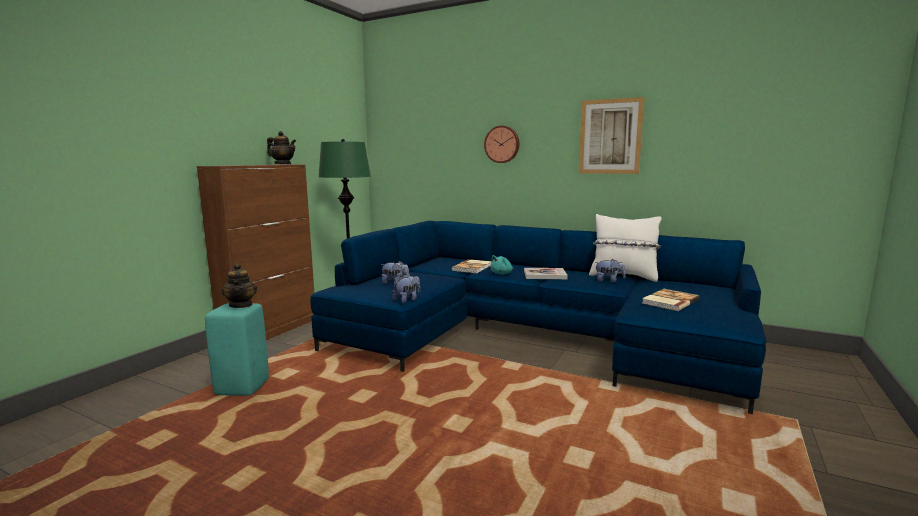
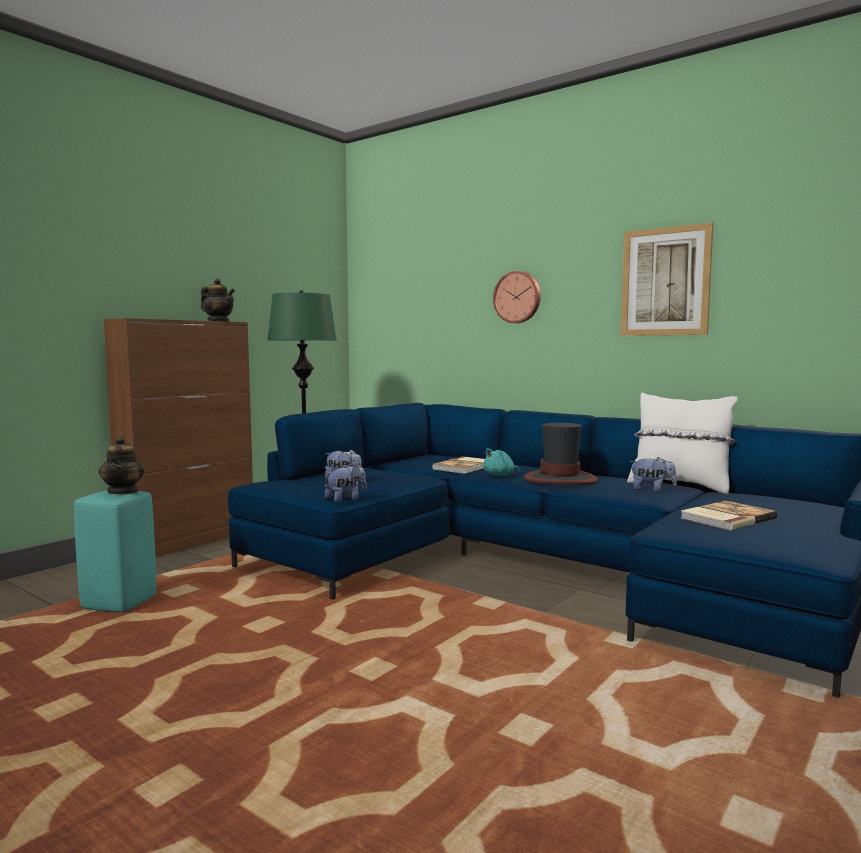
camera: 10 degrees right, 5 degrees down
book [524,268,568,279] -> hat [524,423,598,485]

